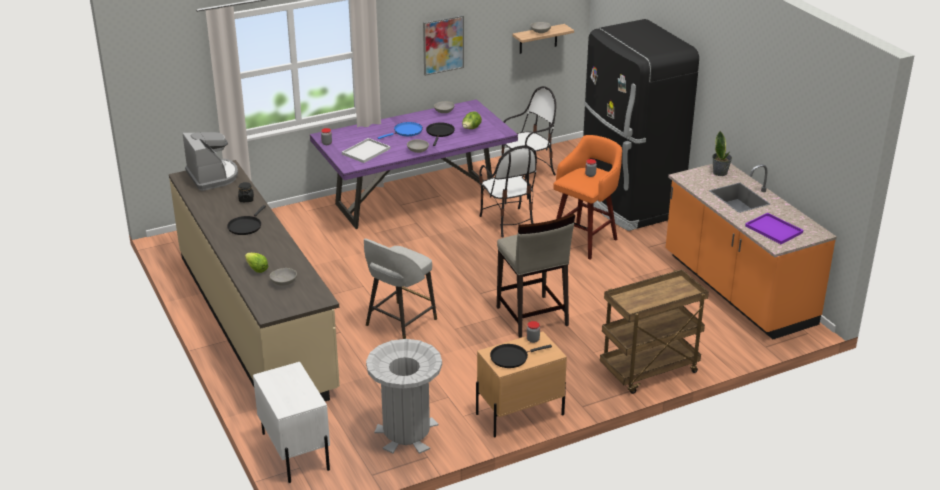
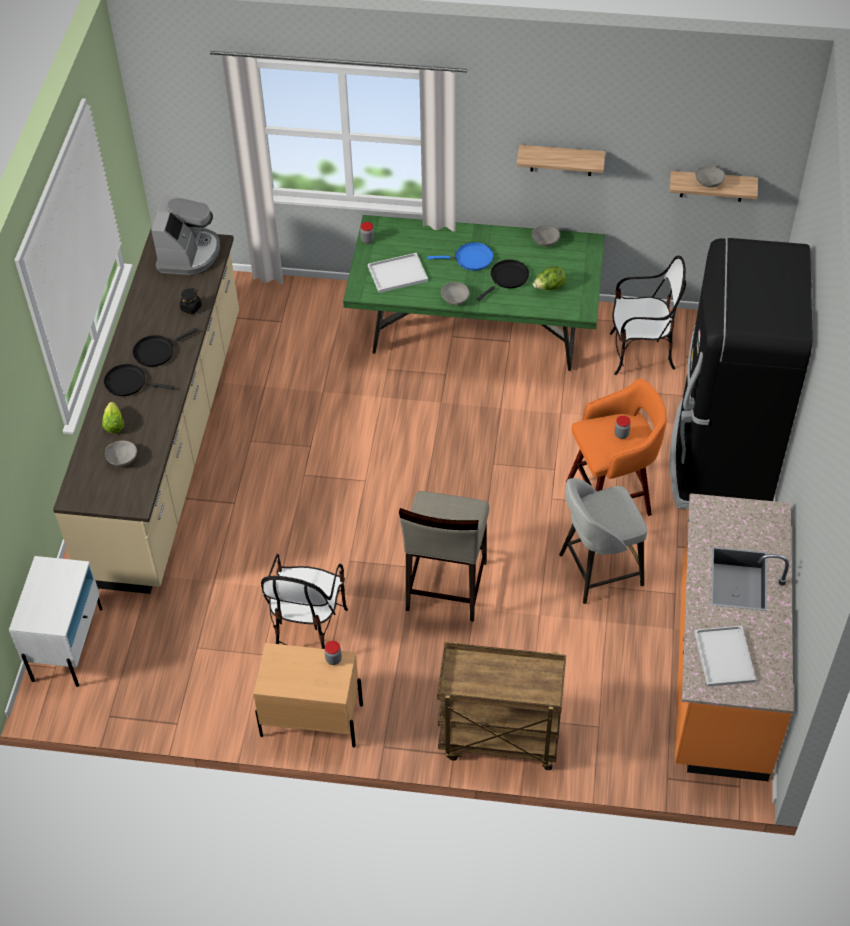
camera: 35 degrees right, 20 degrees up
purple dining table [310,99,518,229] -> green dining table [343,215,605,371]
grey stool [364,239,437,339] -> grey stool moved to [559,478,647,604]
grey trash can [366,339,442,454] -> none
picture [423,15,464,76] -> shelf [517,145,605,176]
chair [479,145,537,238] -> chair moved to [261,554,348,649]
black frying pan [490,344,552,368] -> black frying pan moved to [104,364,174,396]
potted plant [712,131,732,176] -> none
purple tray [745,213,803,244] -> white tray [694,626,756,687]

